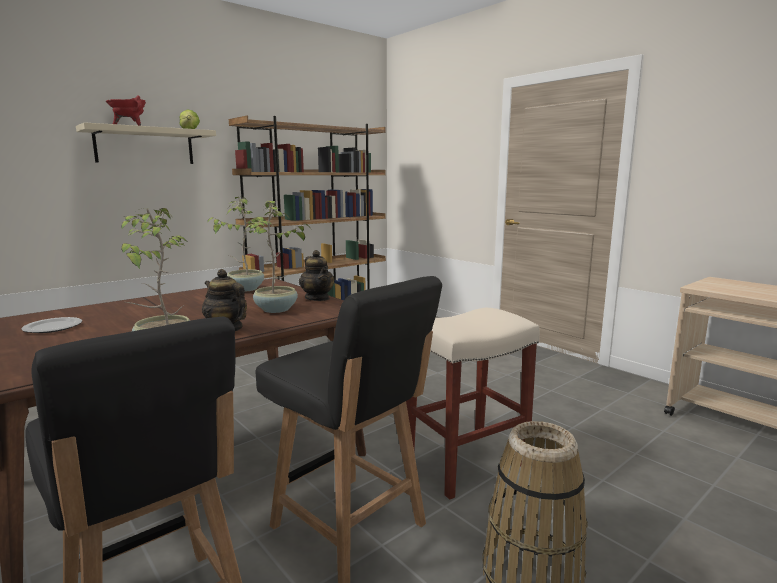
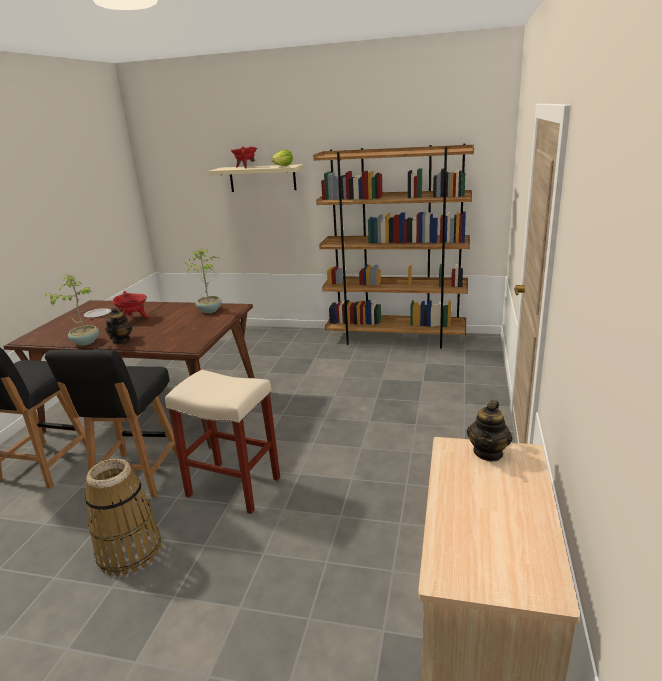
camera: 55 degrees right, 10 degrees up
potted plant [244,200,309,313] -> none
teapot [299,250,335,301] -> teapot moved to [467,400,512,461]
none -> red cooking pot [112,291,148,318]

